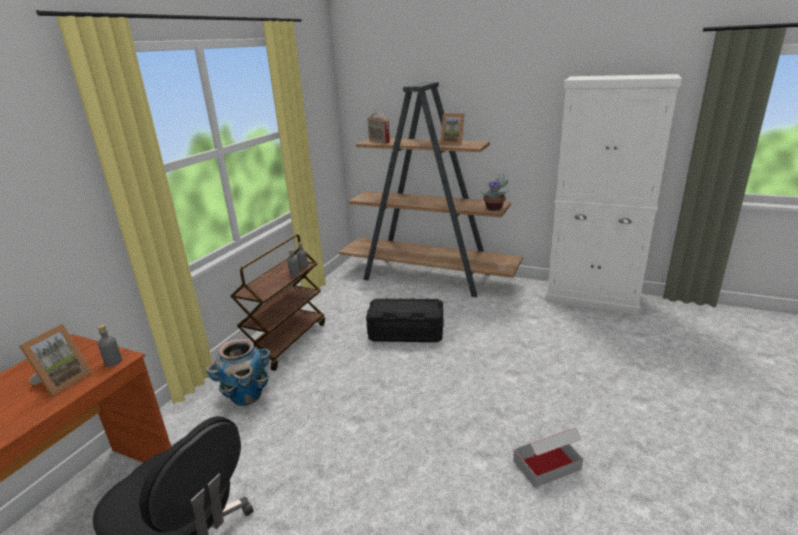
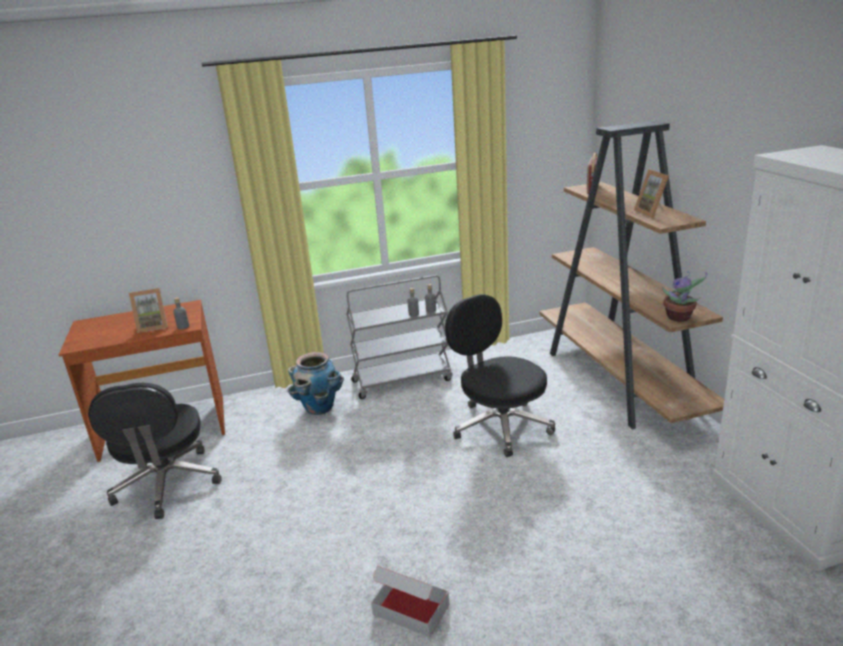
camera: 50 degrees right, 0 degrees up
brown cart [230,234,325,371] -> grey cart [346,275,452,399]
black storage box [366,298,444,342] -> black office chair [445,294,555,457]

